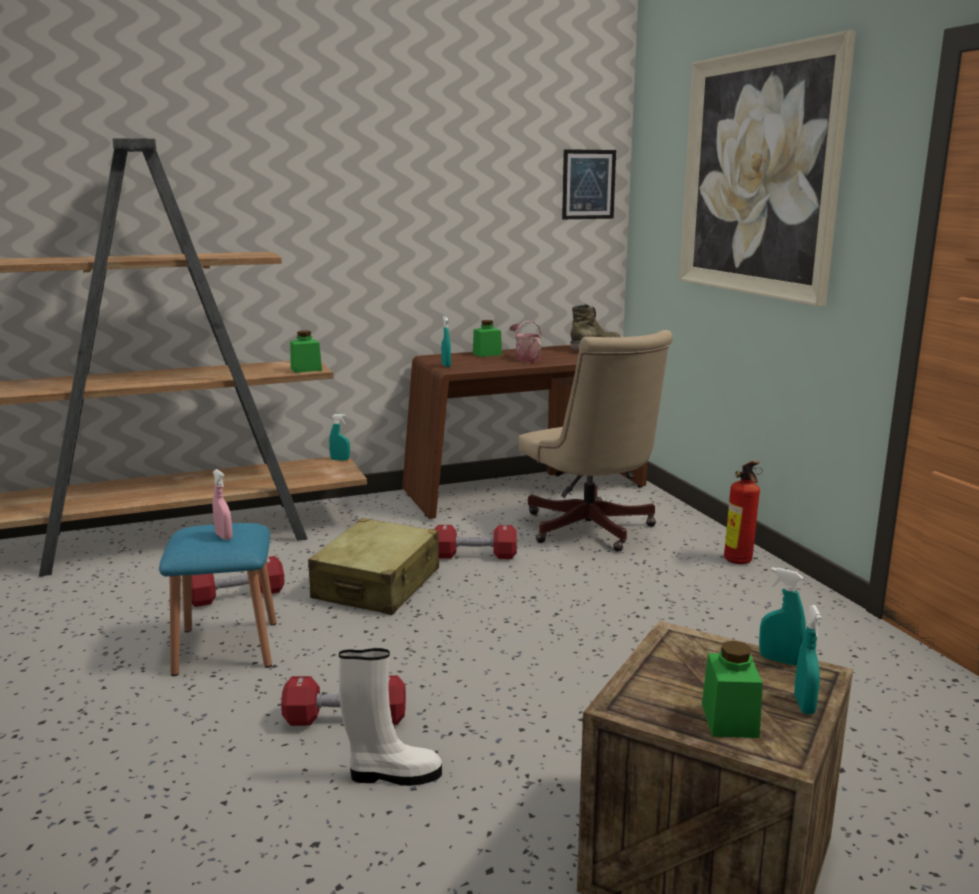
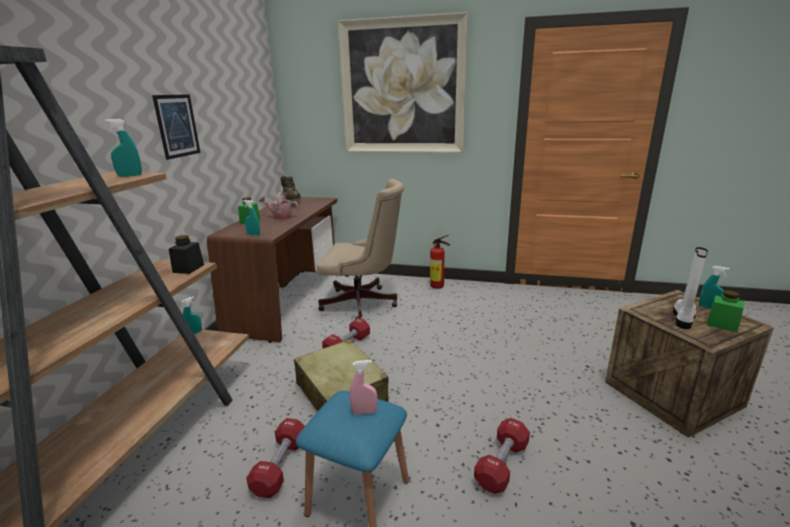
camera: 55 degrees left, 5 degrees up
green jar [290,331,322,373] -> black jar [169,235,204,274]
white boot [339,648,442,786] -> white boot moved to [673,247,708,329]
picture [562,149,616,219] -> picture moved to [152,94,200,160]
turquoise spray bottle [759,567,806,666] -> turquoise spray bottle moved to [105,119,142,177]

